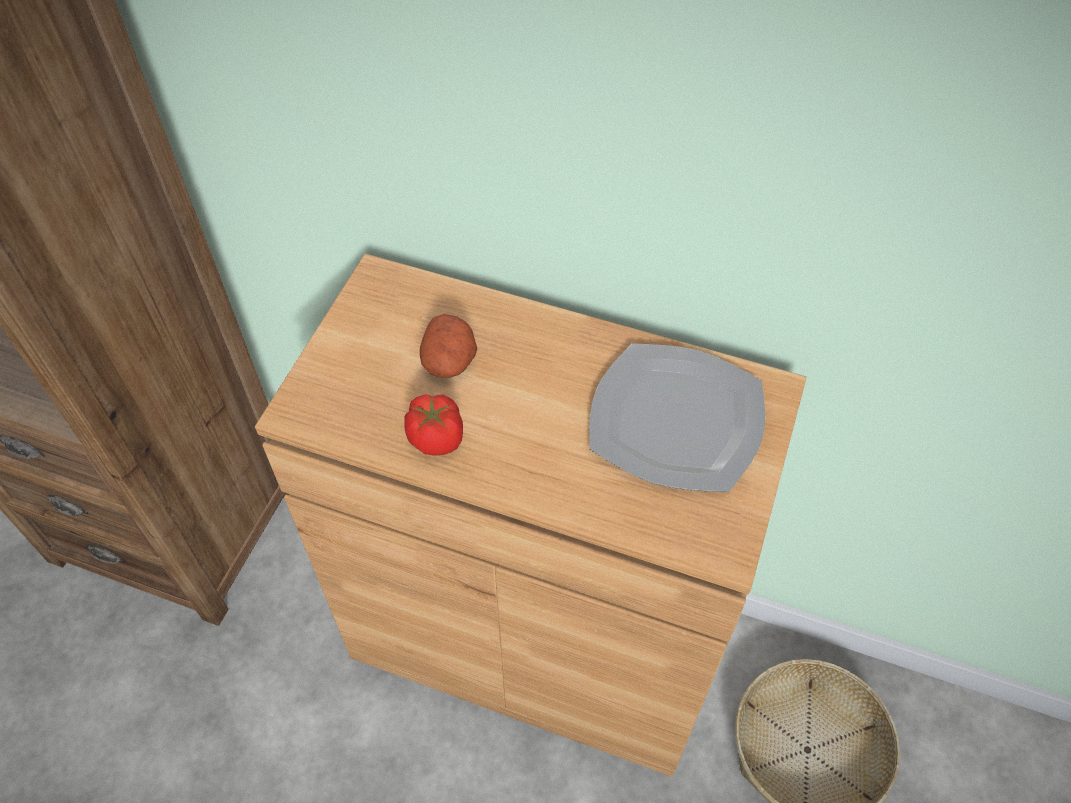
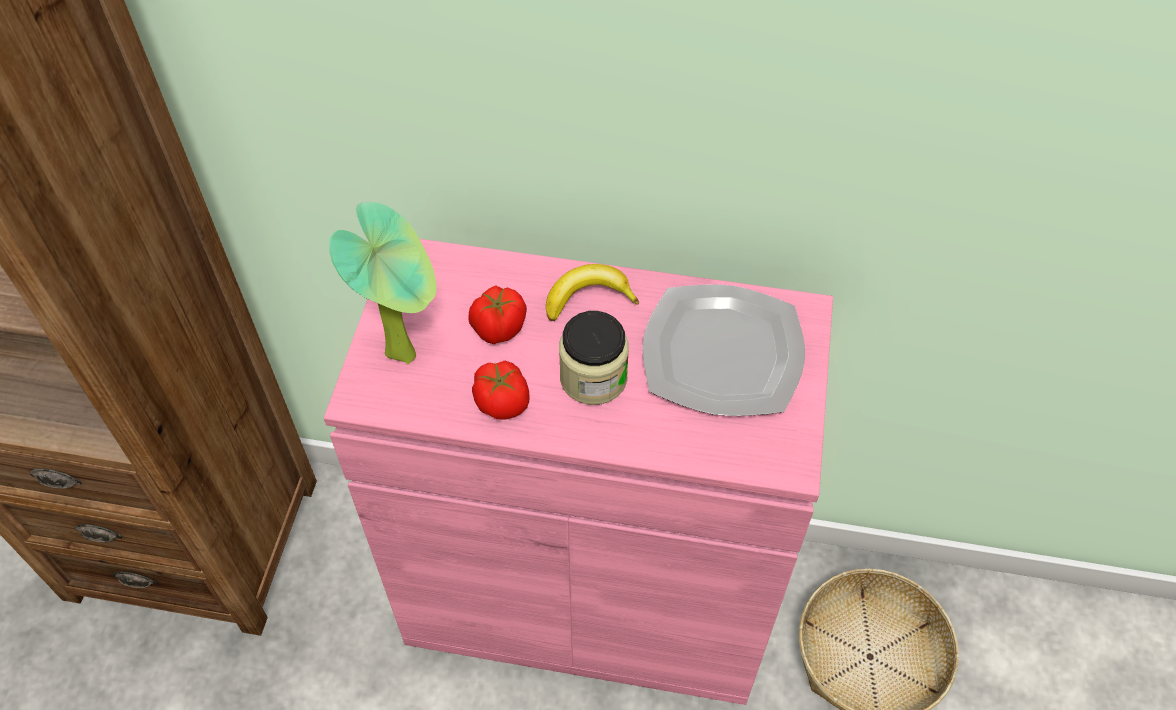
camera: 10 degrees left, 0 degrees up
brown cabinet [255,254,807,777] -> pink cabinet [324,239,833,705]
potato [420,314,477,378] -> tomato [468,286,527,344]
none -> potted plant [329,202,437,364]
none -> banana [546,264,639,321]
none -> jar [559,311,629,405]

